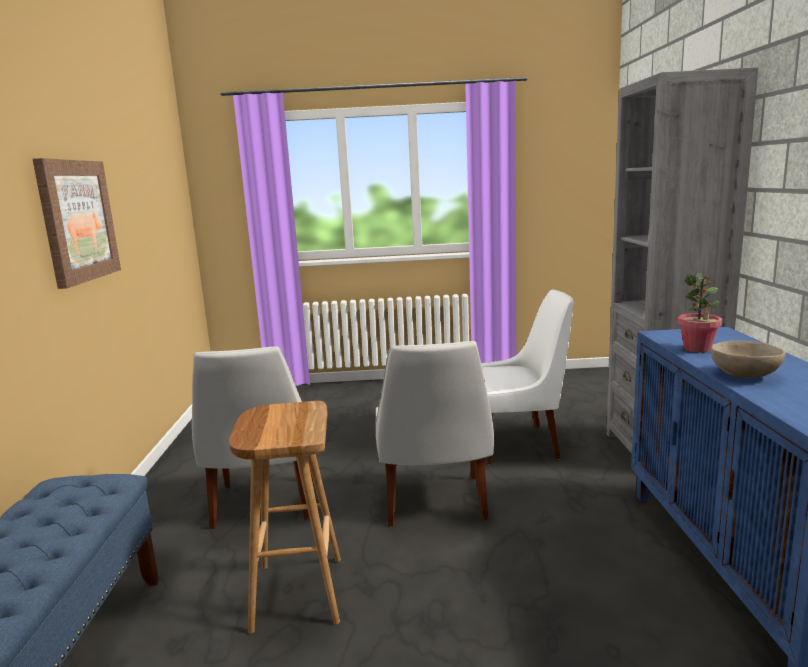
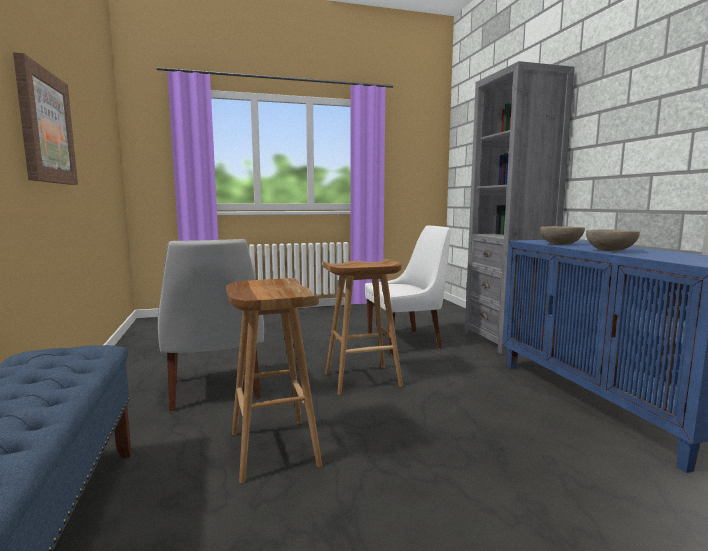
camera: 15 degrees left, 5 degrees down
white chair [375,341,494,526] -> brown stool [323,259,403,395]
potted plant [677,273,722,353] -> beige bowl [540,226,585,245]

